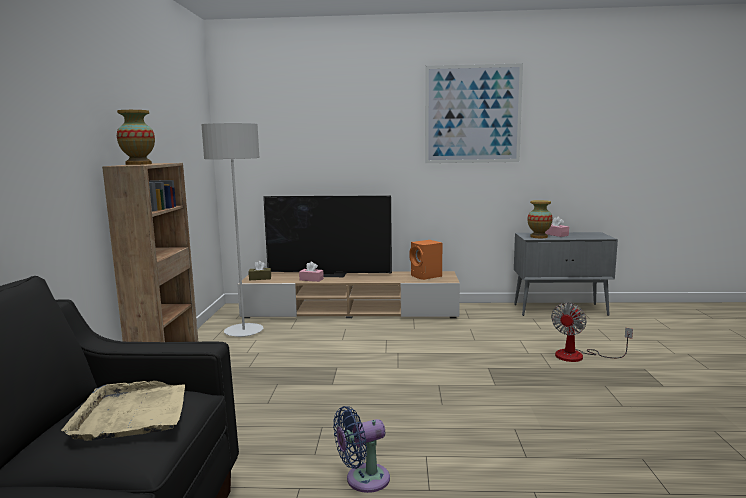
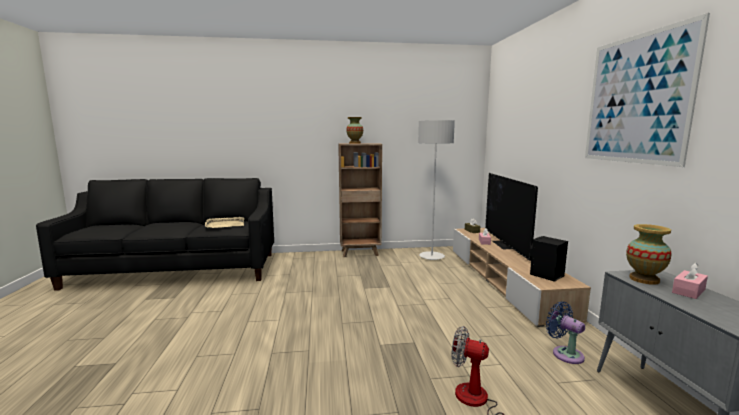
camera: 80 degrees right, 0 degrees up
blue fan [333,406,390,493] -> blue fan moved to [546,301,585,364]
orange speaker [410,240,442,280] -> black speaker [530,236,568,282]

